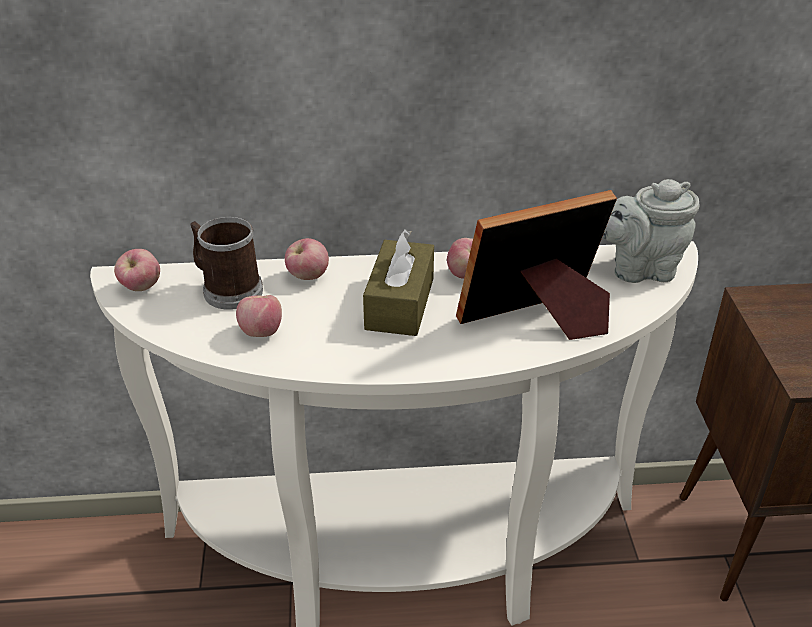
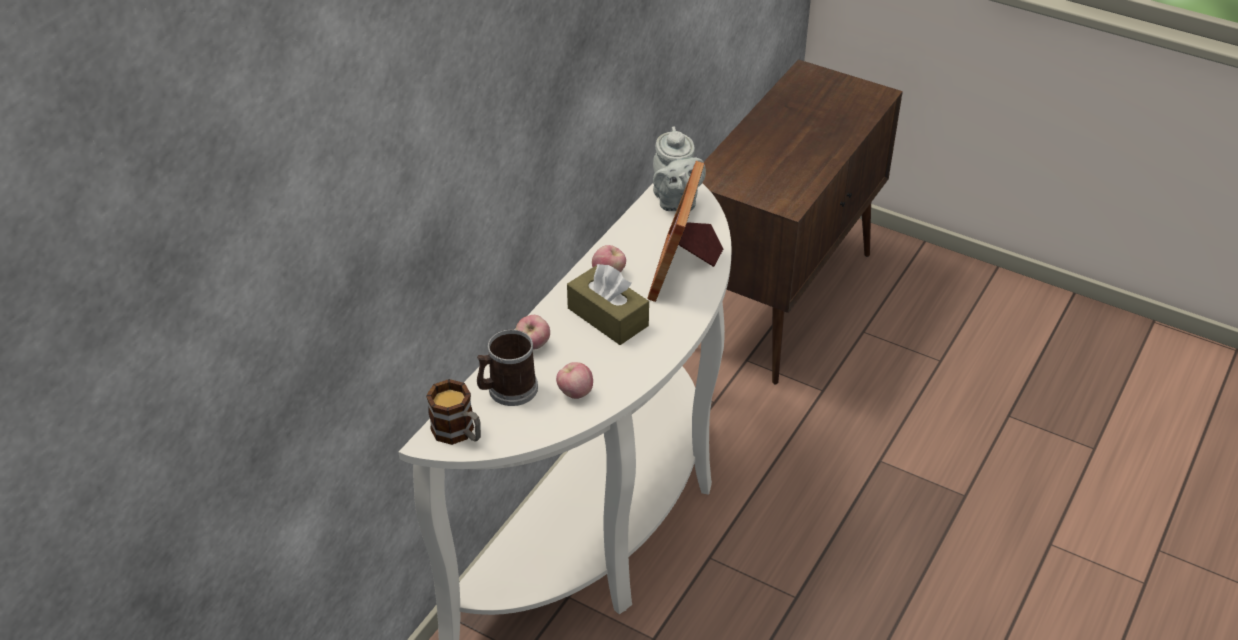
camera: 55 degrees left, 5 degrees up
apple [114,249,160,291] -> mug [426,379,481,445]
grey teapot [603,179,700,283] -> grey teapot turned 45 degrees counterclockwise [653,126,706,211]

